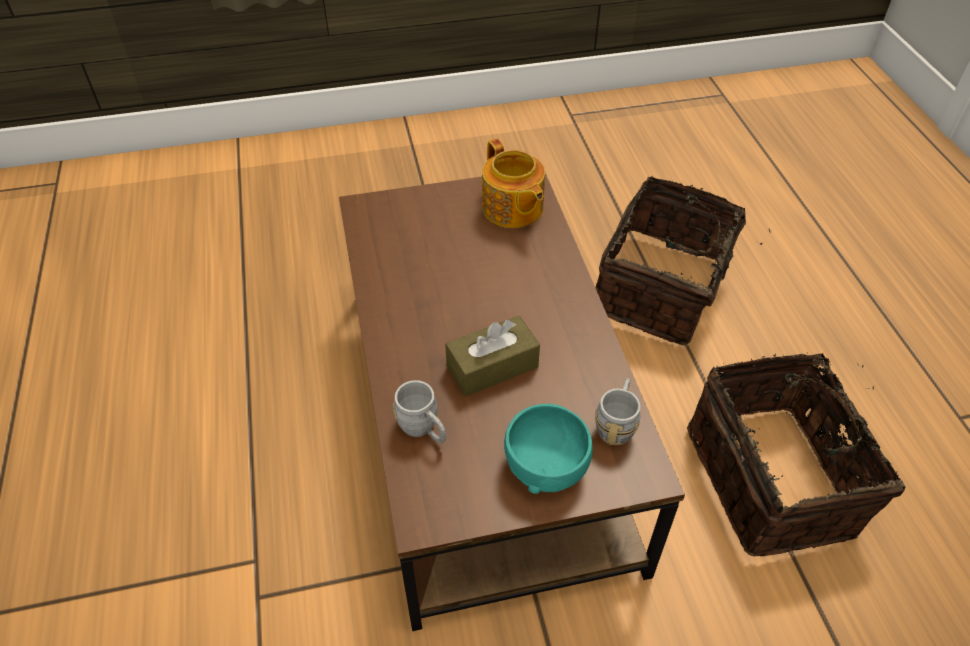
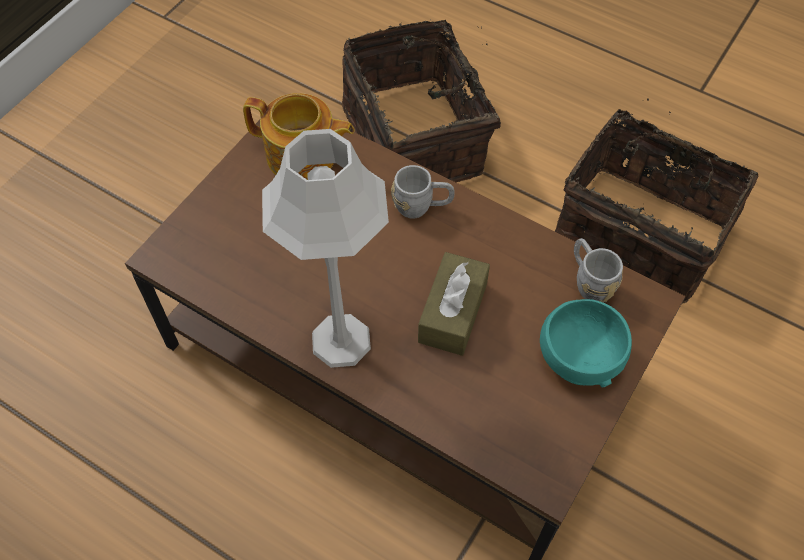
camera: 45 degrees left, 10 degrees up
grey mug [393,380,446,443] -> grey mug moved to [391,165,454,219]
none -> grey table lamp [262,129,389,368]

